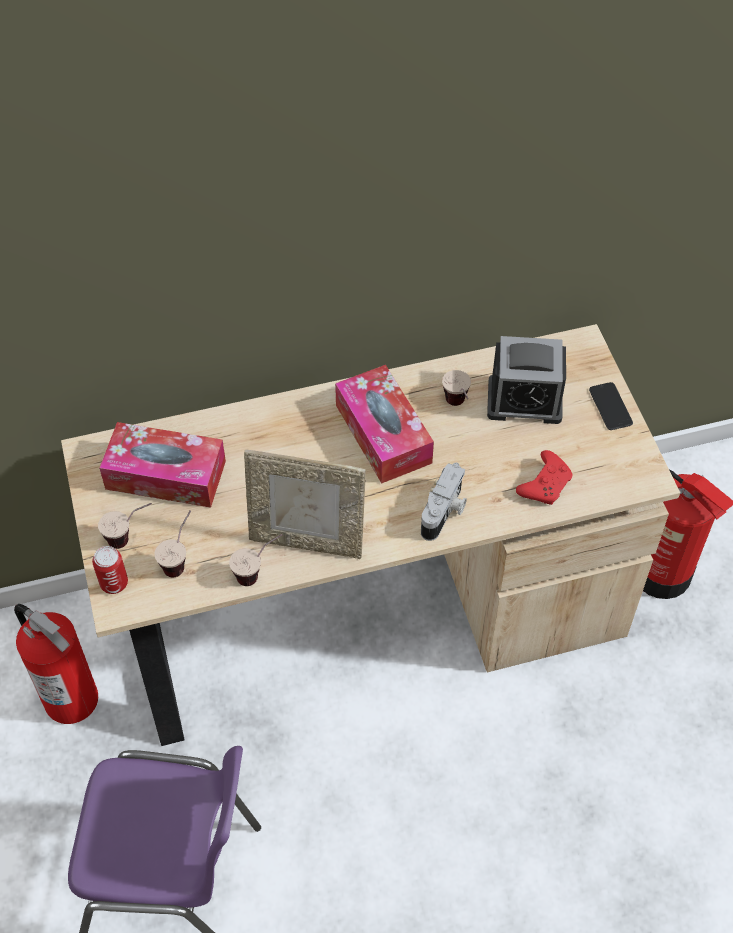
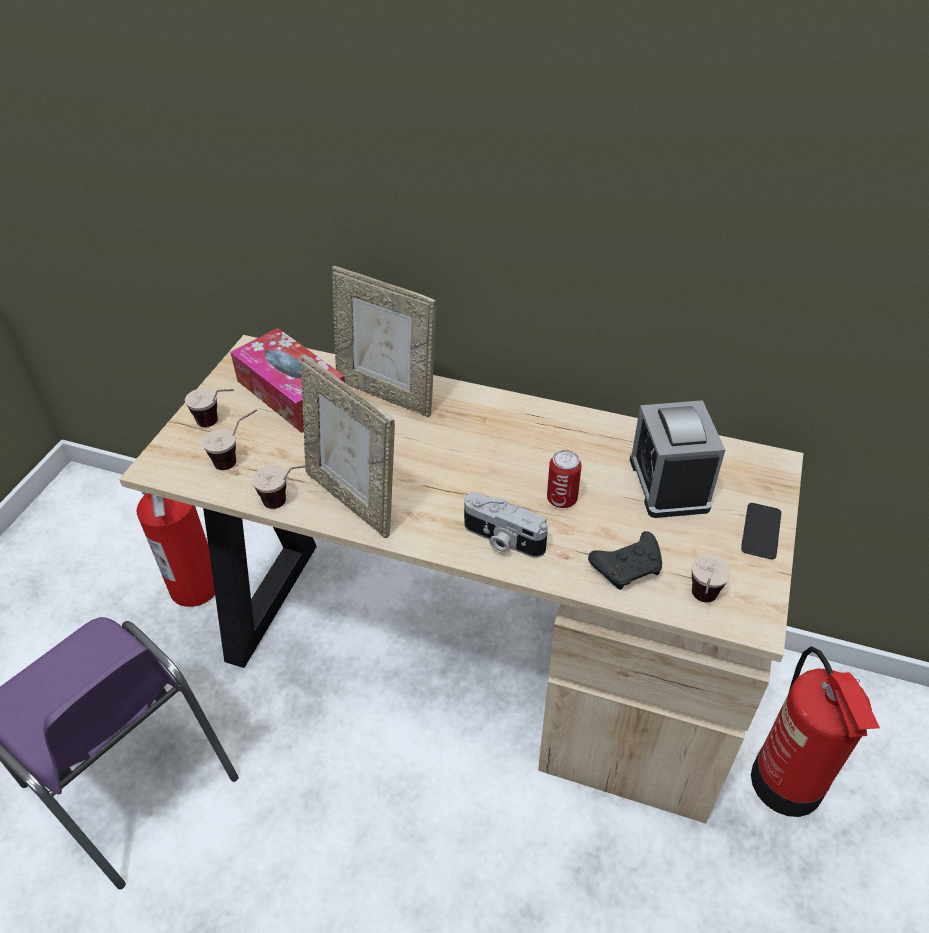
camera: 35 degrees right, 10 degrees down
can [92,546,128,594] -> can moved to [547,450,582,508]
tissue box [335,365,434,483] -> none
camera [421,463,467,541] -> camera turned 60 degrees clockwise [464,493,548,558]
cup [442,370,471,406] -> cup moved to [692,555,731,602]
alarm clock [487,336,566,424] -> alarm clock turned 45 degrees clockwise [630,400,725,518]
red game controller [516,450,573,505] -> black game controller [588,531,662,590]
none -> picture frame [332,266,436,417]

